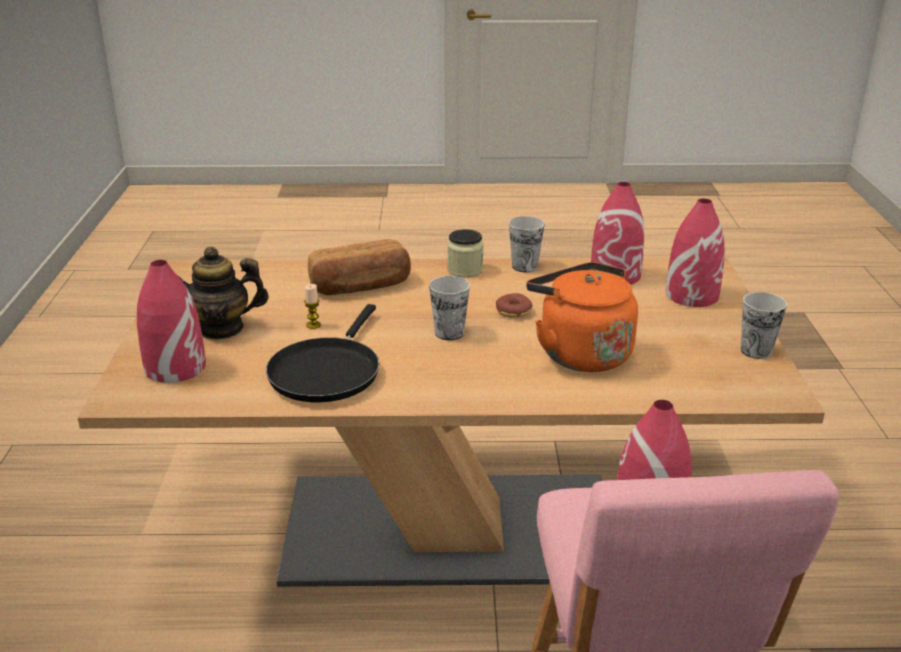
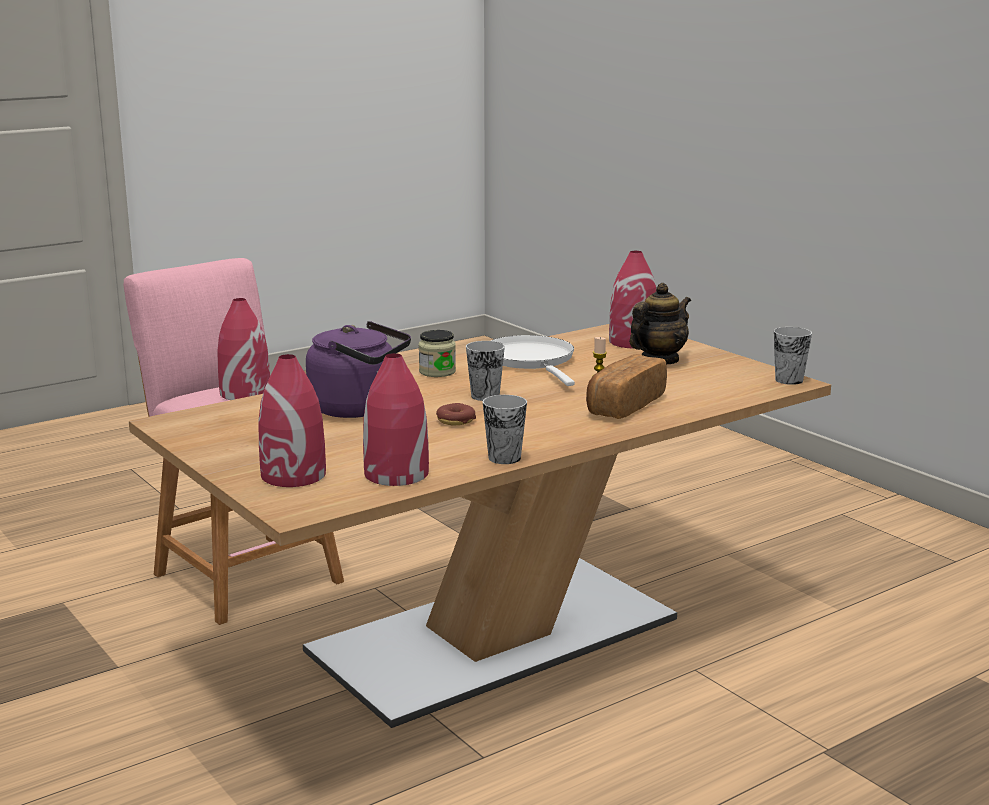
camera: 145 degrees right, 10 degrees down
black frying pan [266,304,379,402] -> white frying pan [491,335,575,386]
jar [447,229,484,277] -> jar moved to [419,330,456,377]
orange kettle [526,262,638,372] -> purple kettle [306,321,411,418]
cup [741,292,787,359] -> cup moved to [774,327,812,385]

